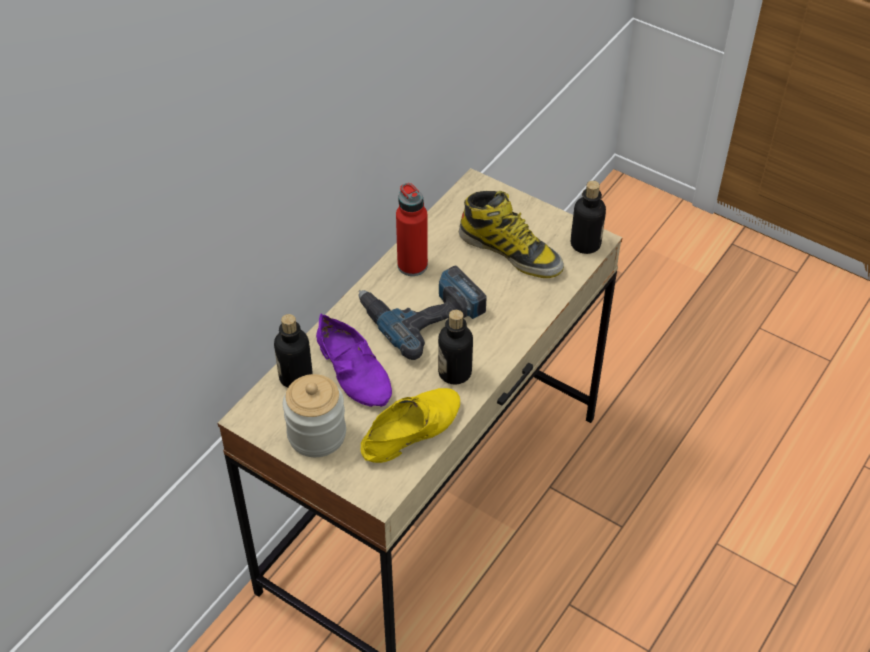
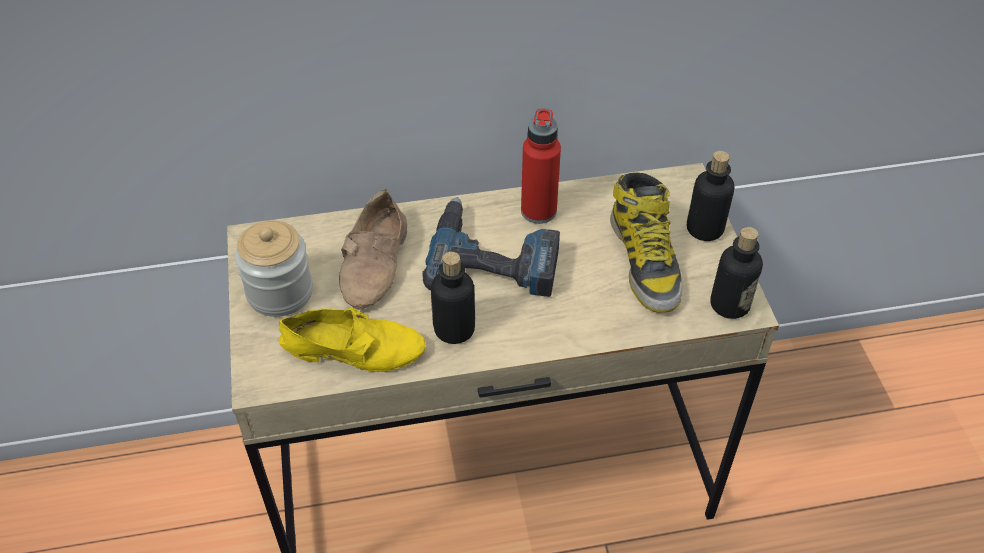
camera: 45 degrees right, 0 degrees up
bottle [274,314,313,388] -> bottle moved to [687,151,735,241]
purple shoe [316,313,392,407] -> beige shoe [339,189,407,310]

